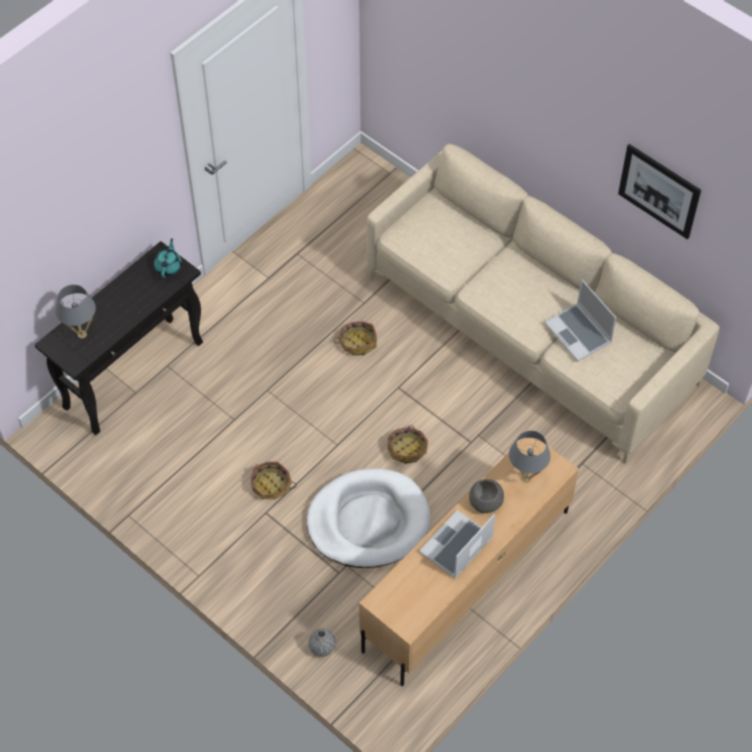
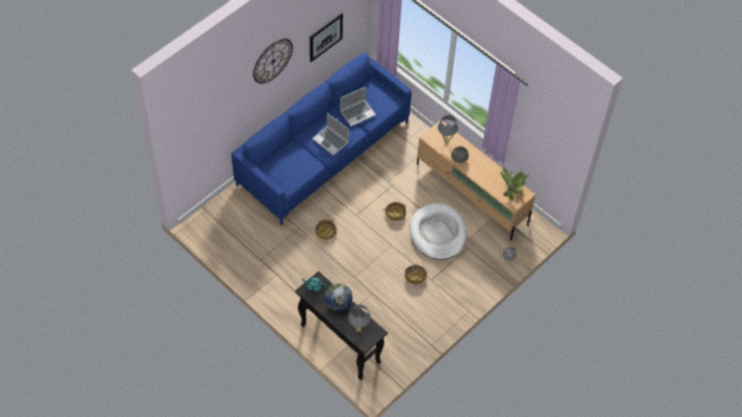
camera: 90 degrees left, 0 degrees up
beige sofa [366,144,719,464] -> blue sofa [232,53,412,225]
laptop [419,510,495,578] -> laptop moved to [312,113,349,156]
none -> wall clock [253,39,293,84]
none -> globe [325,283,352,311]
none -> potted plant [501,168,529,201]

